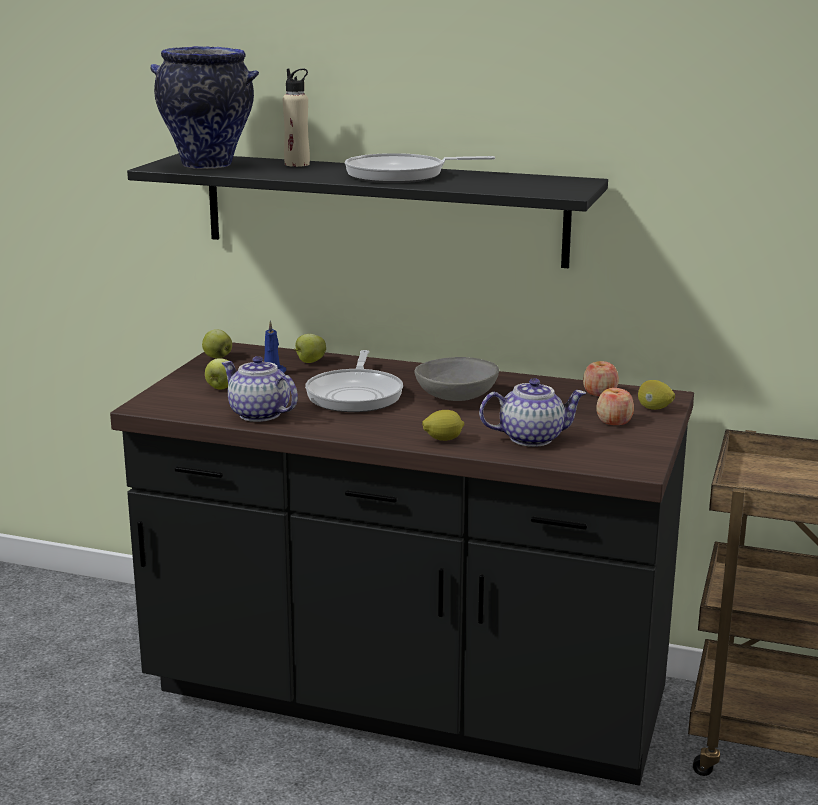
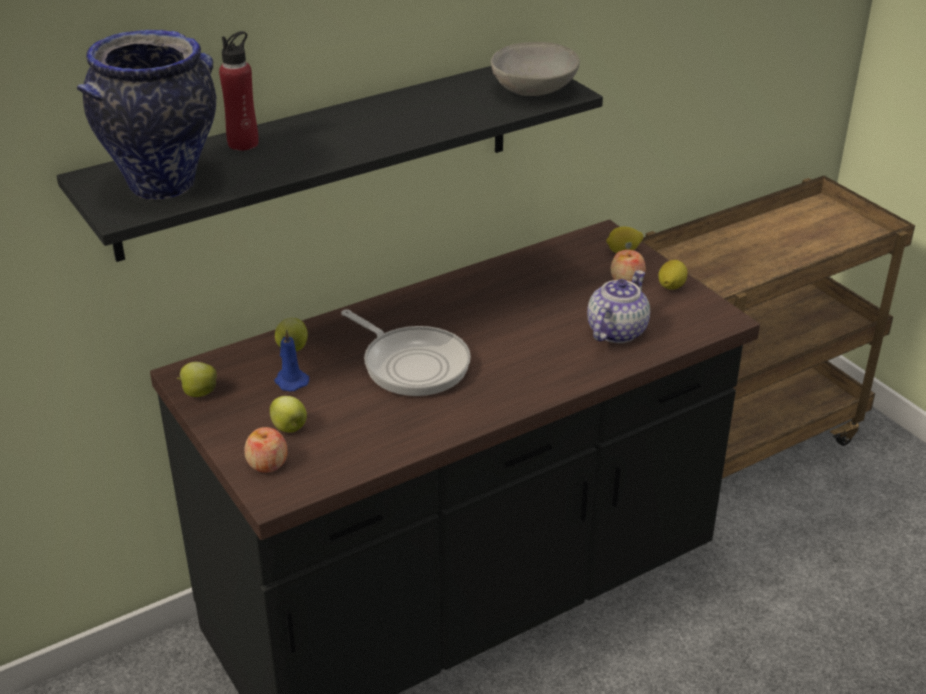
camera: 50 degrees left, 15 degrees up
teapot [222,356,298,422] -> none
beige bottle [283,68,310,167] -> red bottle [219,31,259,151]
frying pan [345,153,495,183] -> none
grey bowl [414,357,499,401] -> grey bowl moved to [491,42,580,96]
lemon [422,410,464,441] -> lemon moved to [658,260,688,290]
apple [583,361,619,396] -> apple moved to [245,427,288,473]

